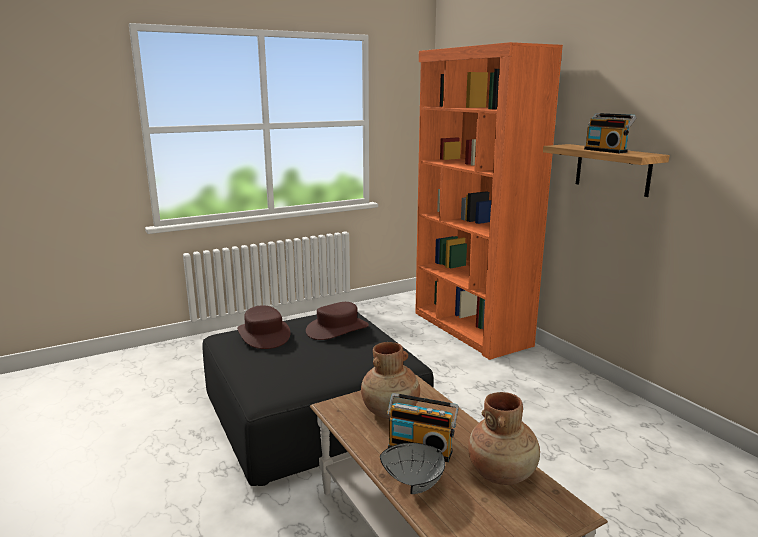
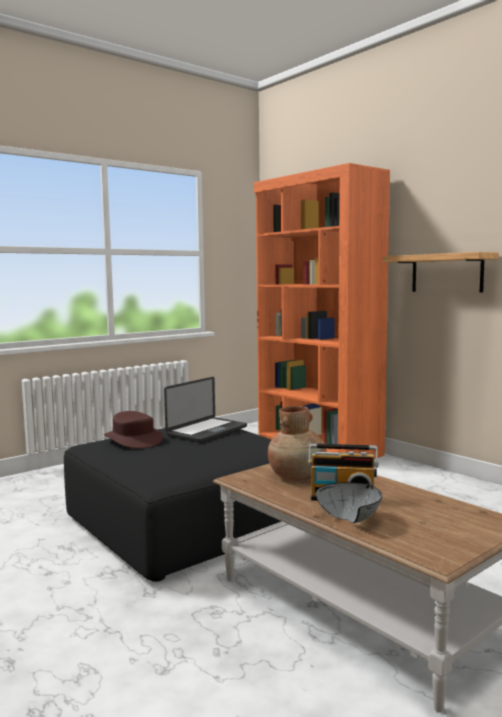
camera: 10 degrees left, 10 degrees down
brown hat [306,302,369,340] -> laptop [164,377,247,443]
brown vase [468,392,540,485] -> none
radio [584,113,637,153] -> none

